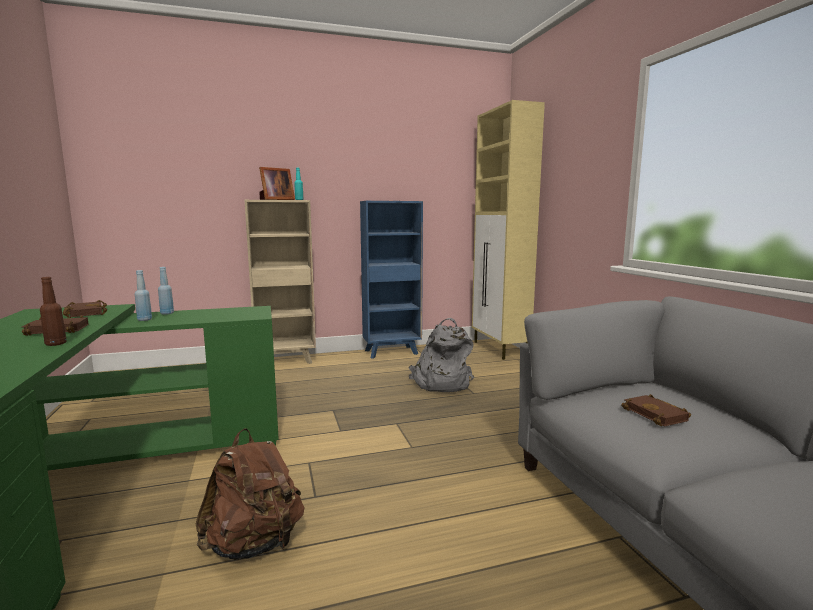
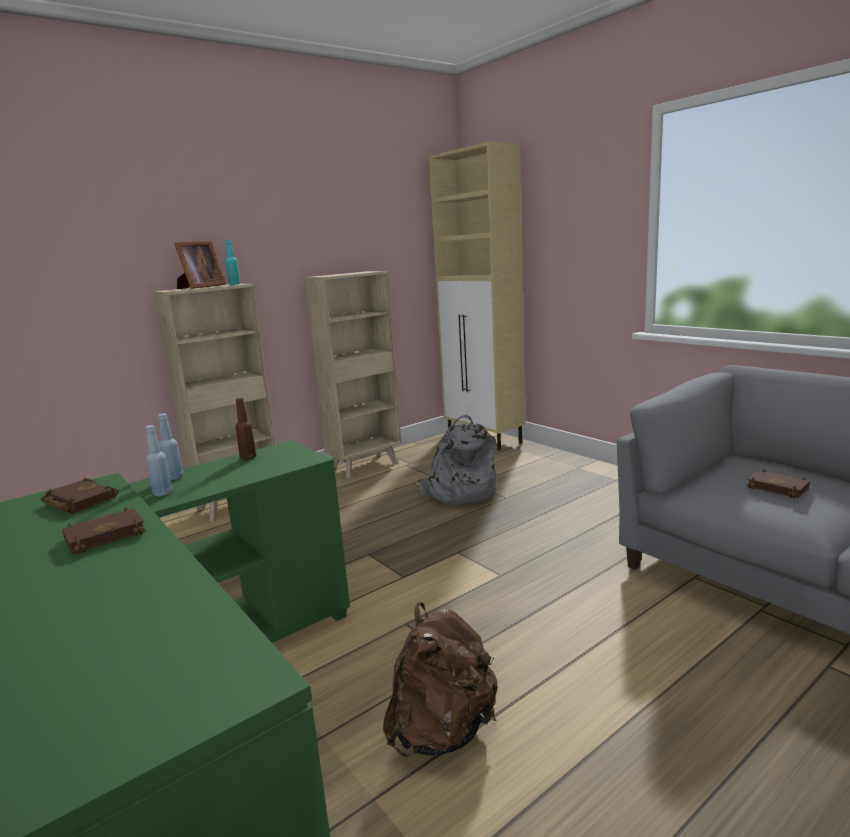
camera: 20 degrees left, 5 degrees up
brown bottle [40,277,67,346] -> brown bottle moved to [236,398,256,460]
blue bookcase [360,201,423,359] -> beige bookcase [305,271,401,478]

